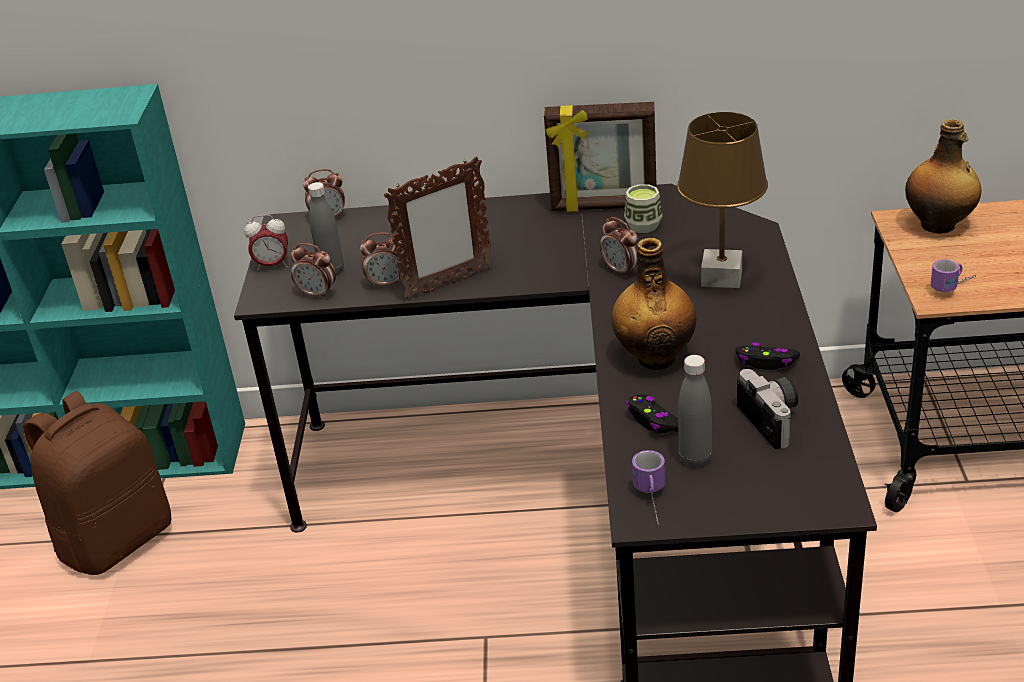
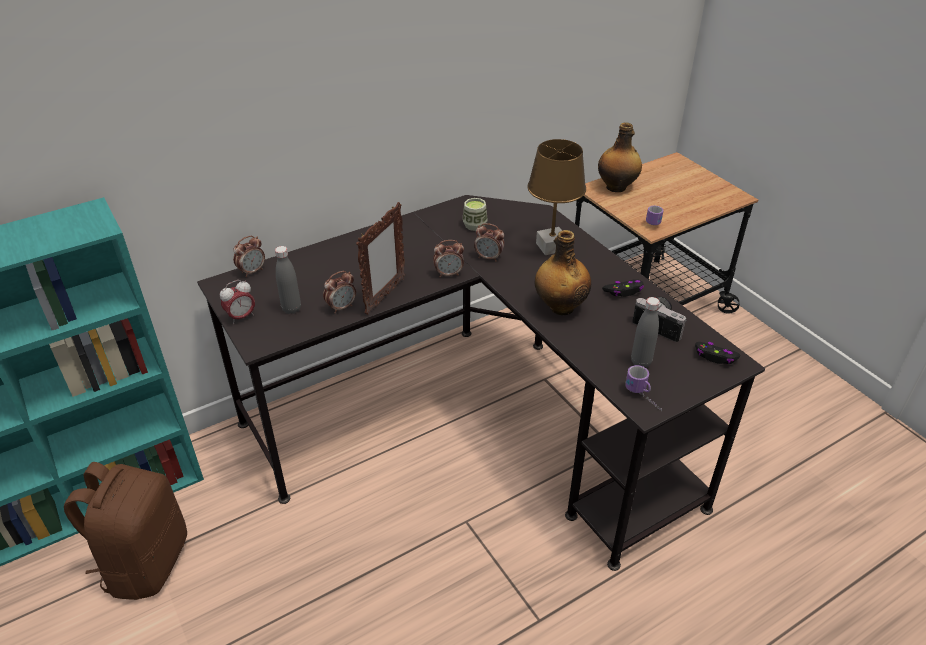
camera: 35 degrees left, 5 degrees up
alarm clock [291,243,336,299] -> alarm clock moved to [433,240,464,277]
picture frame [544,102,657,212] -> none
black game controller [626,394,678,433] -> black game controller moved to [695,342,741,364]

